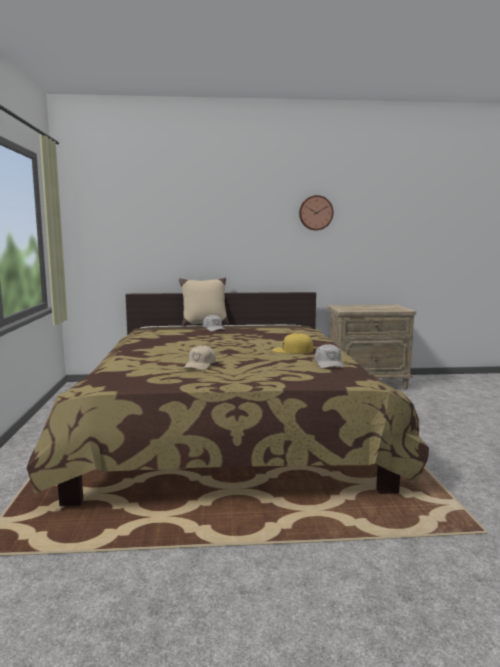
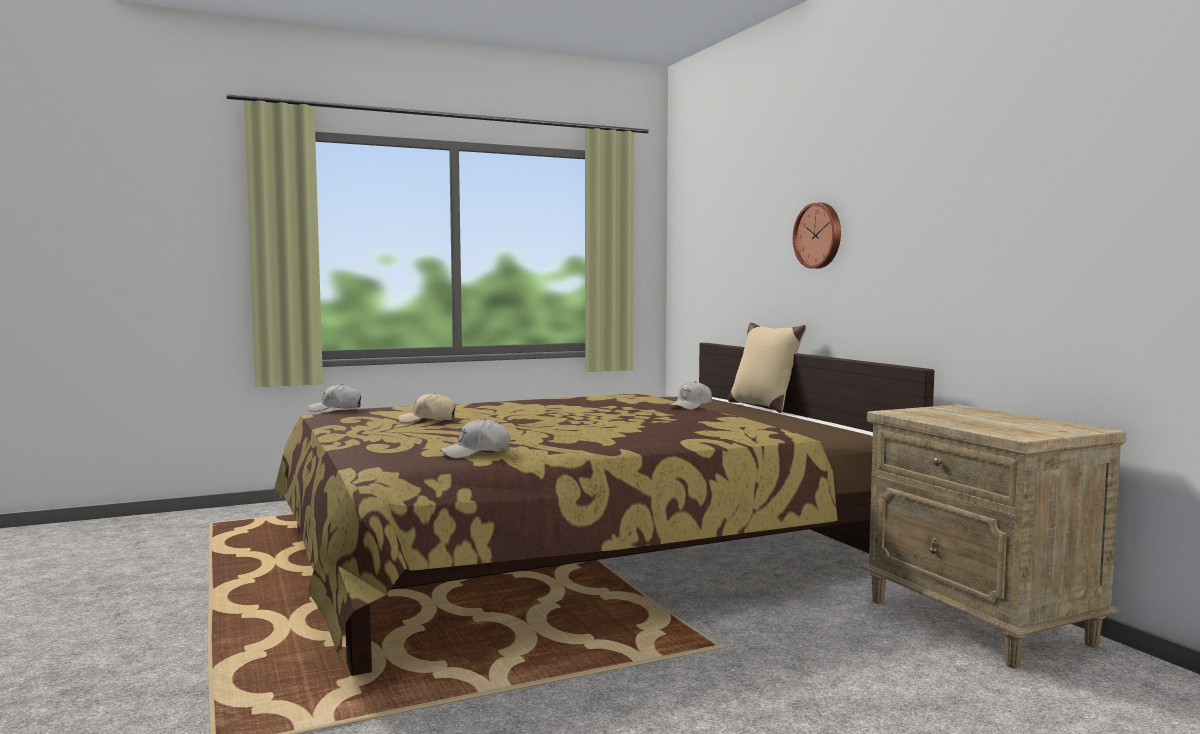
camera: 70 degrees right, 5 degrees down
yellow cap [273,333,313,354] -> none
wall clock [299,195,334,230] -> wall clock moved to [793,202,841,269]
none -> white cap [308,384,361,412]

